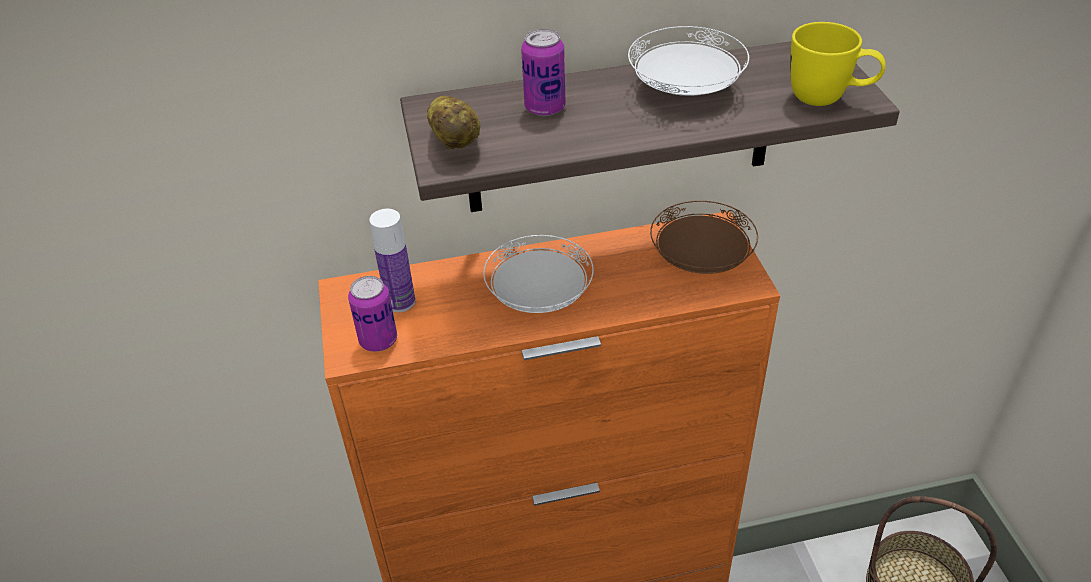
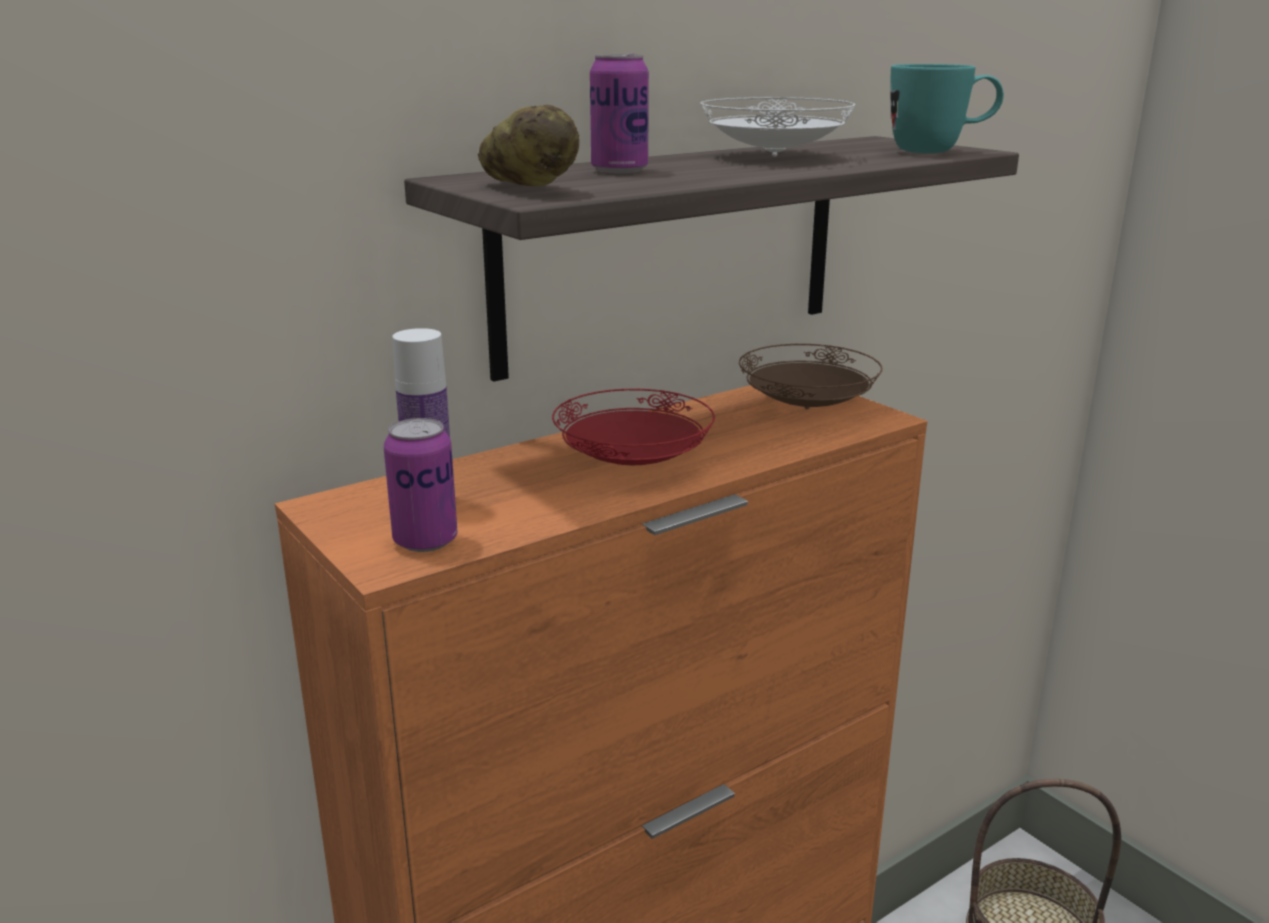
camera: 25 degrees left, 20 degrees down
white plate [483,235,594,313] -> red plate [552,389,715,466]
yellow mug [790,22,886,106] -> turquoise mug [890,64,1004,153]

